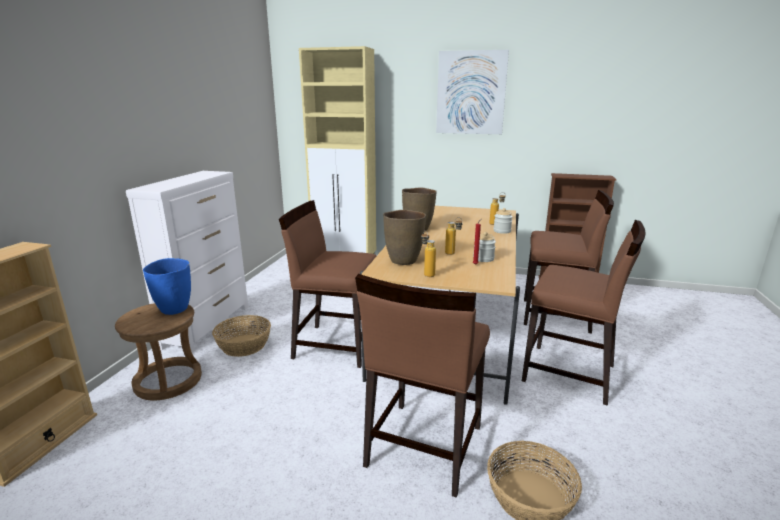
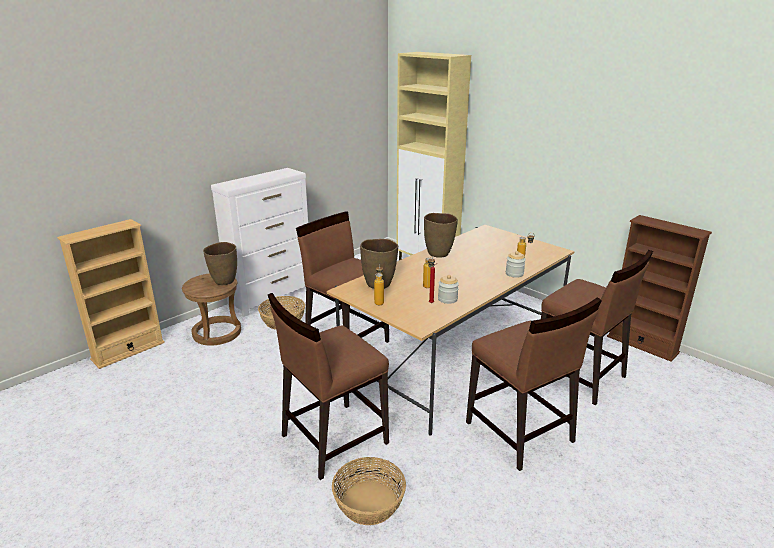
camera: 30 degrees right, 5 degrees up
blue vase [143,258,191,315] -> brown vase [203,242,237,285]
picture [436,50,509,134] -> none

